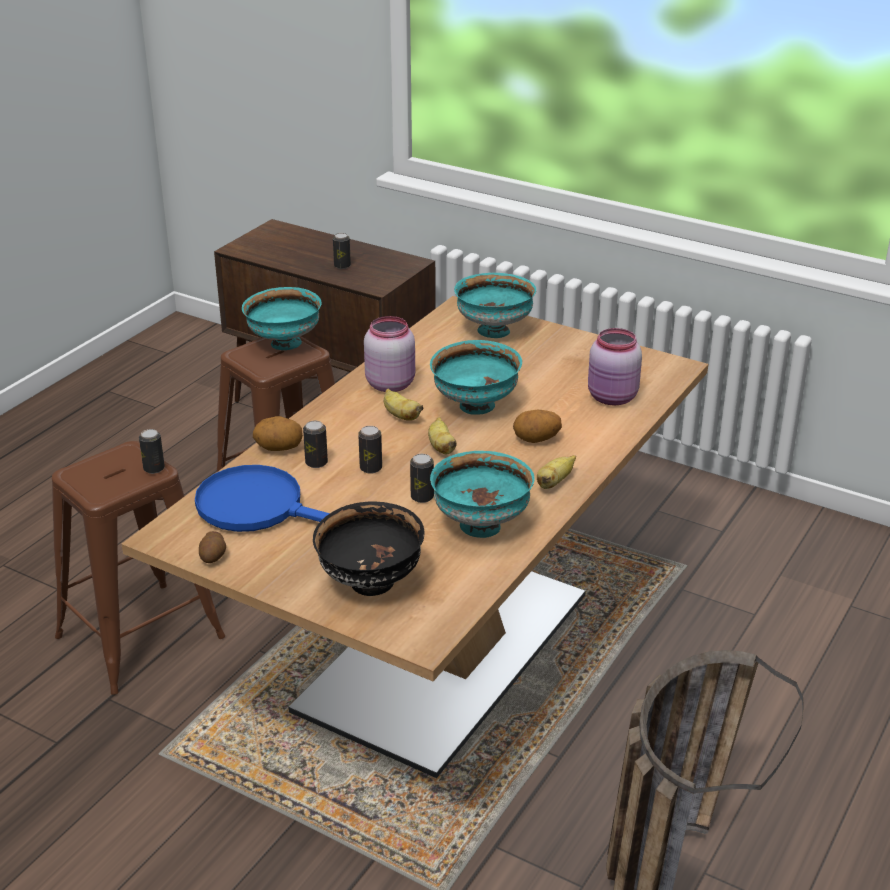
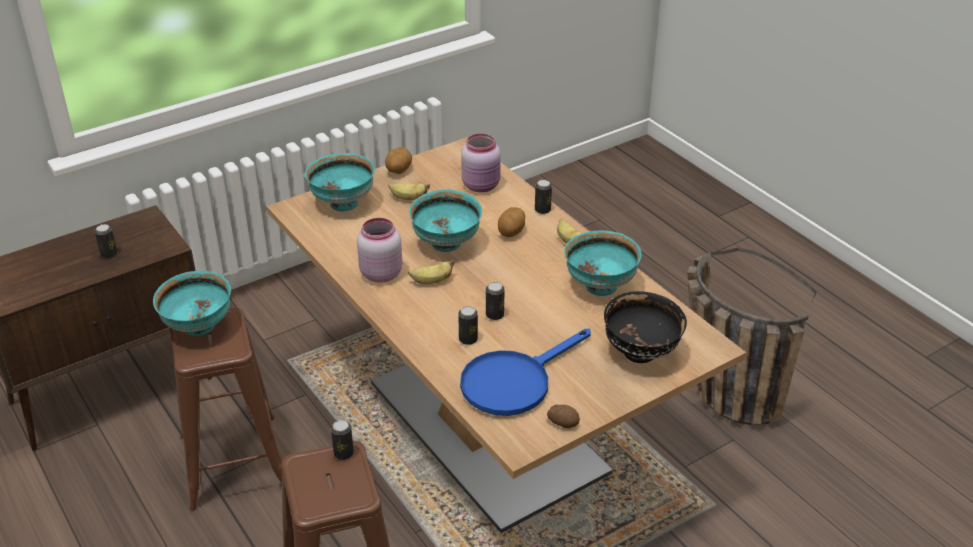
camera: 65 degrees left, 5 degrees up
potato [253,416,303,451] -> potato moved to [385,147,412,174]
can [410,454,434,503] -> can moved to [535,180,552,214]
banana [428,417,457,454] -> banana moved to [388,183,430,200]

